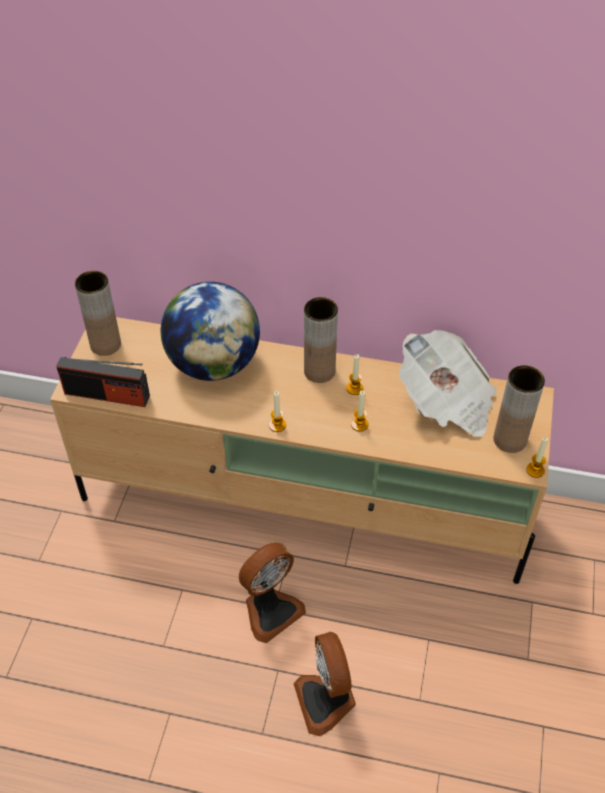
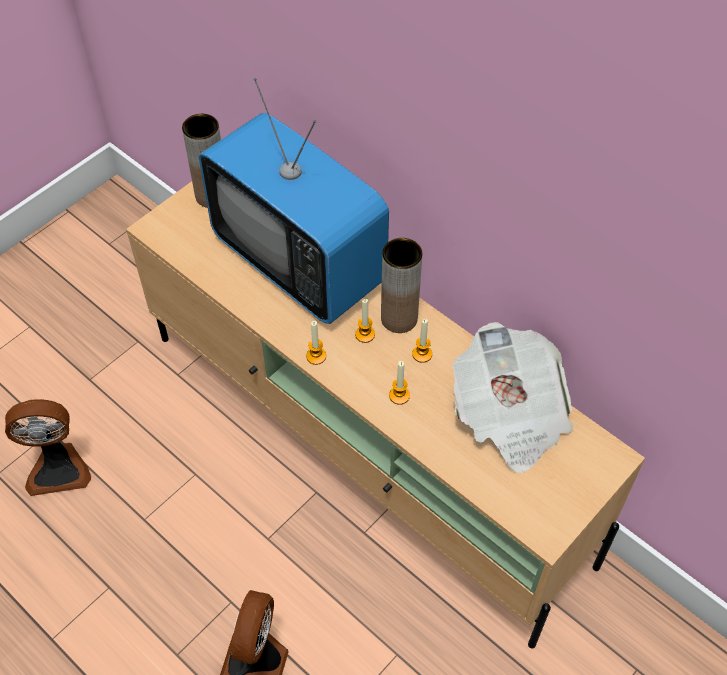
camera: 30 degrees right, 5 degrees up
radio [56,357,150,407] -> none
globe [161,282,260,381] -> television [199,78,389,324]
fan [239,542,306,643] -> fan moved to [5,399,91,496]
brown vase [493,365,545,453] -> none
candle [526,437,548,478] -> candle moved to [355,299,375,343]

